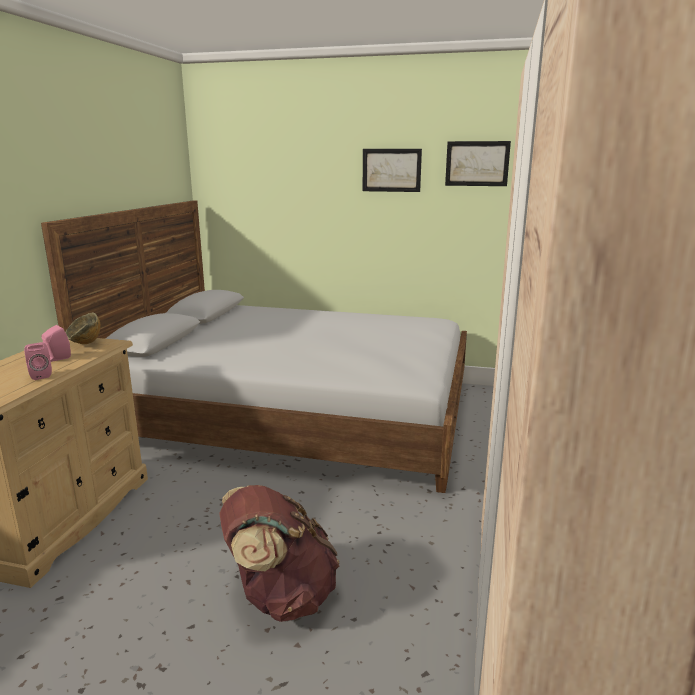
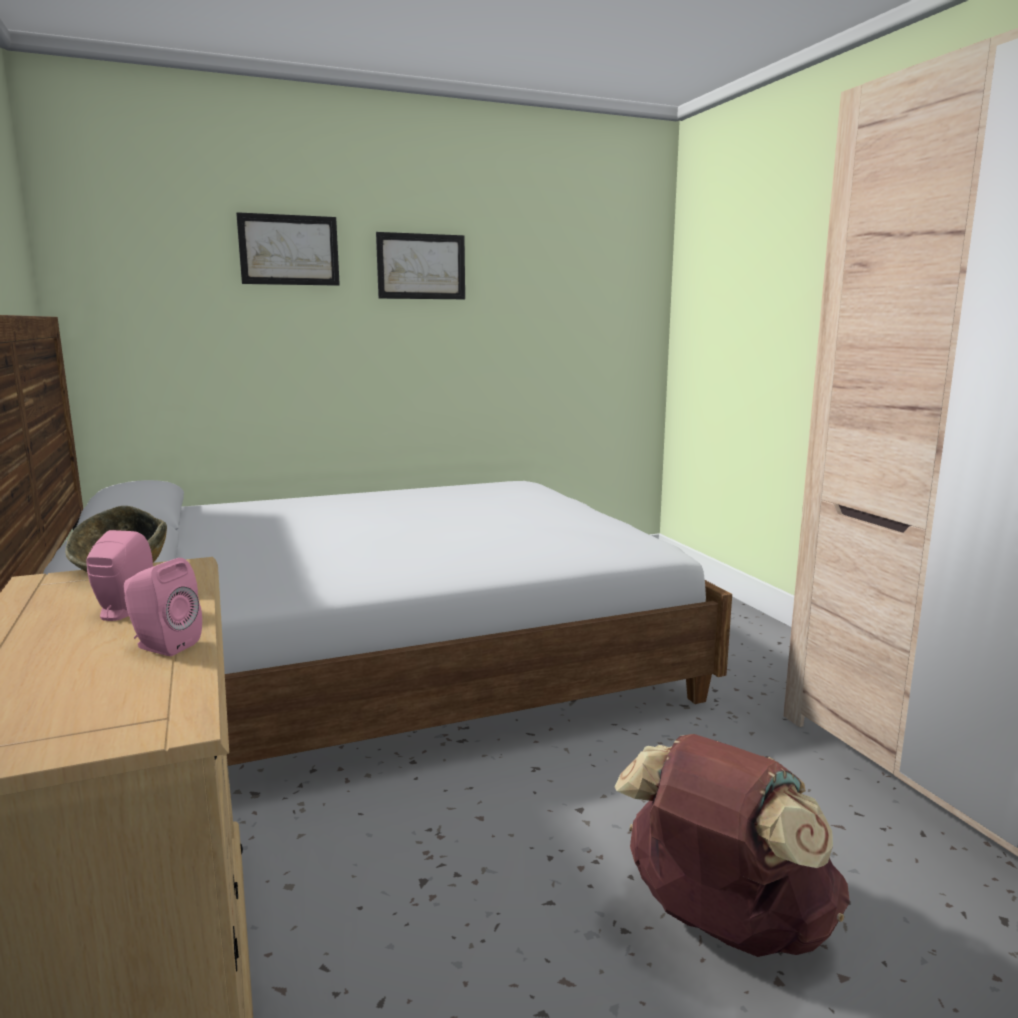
camera: 35 degrees left, 5 degrees down
picture [445,141,511,186] -> picture moved to [236,212,340,286]

